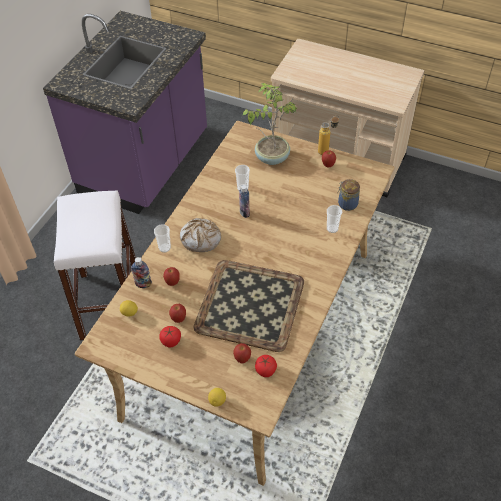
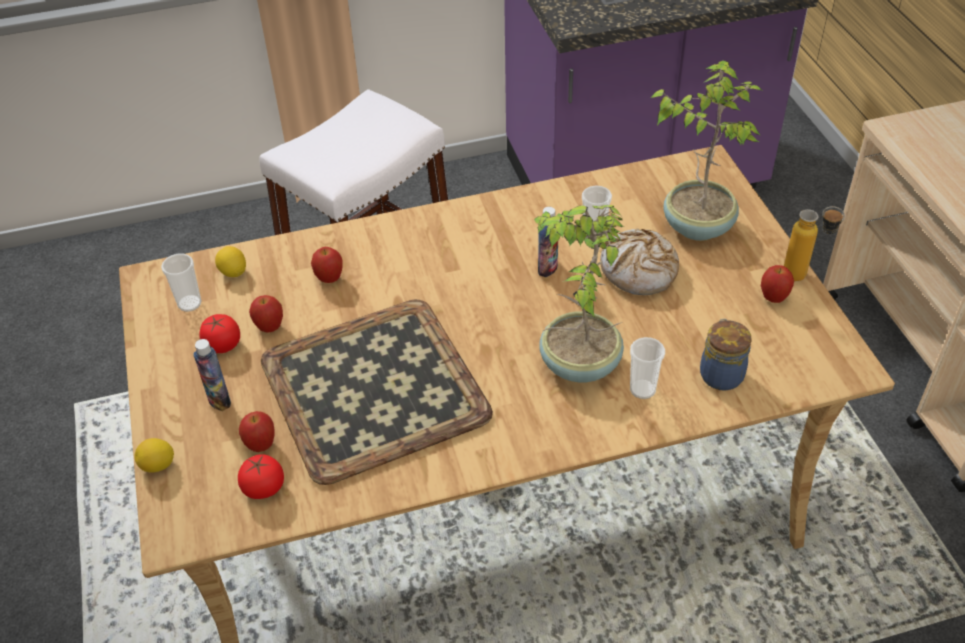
camera: 50 degrees right, 5 degrees down
bottle [131,257,152,288] -> bottle moved to [193,339,231,411]
cup [154,224,171,253] -> cup moved to [161,254,201,312]
bread [180,218,221,252] -> bread moved to [600,229,679,295]
none -> potted plant [534,205,624,382]

